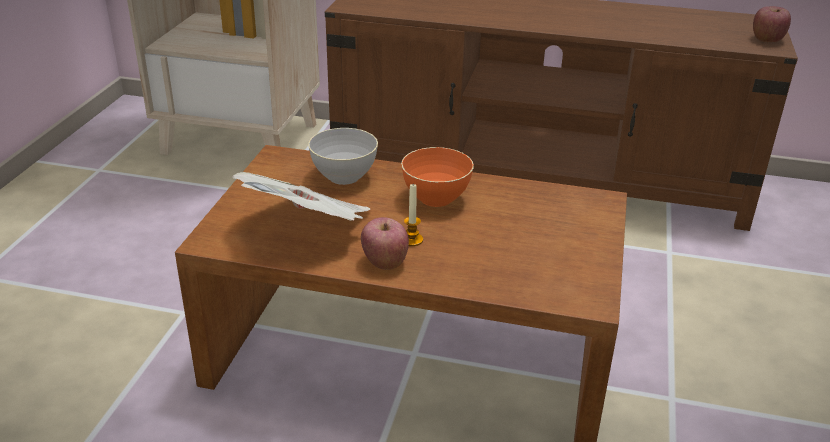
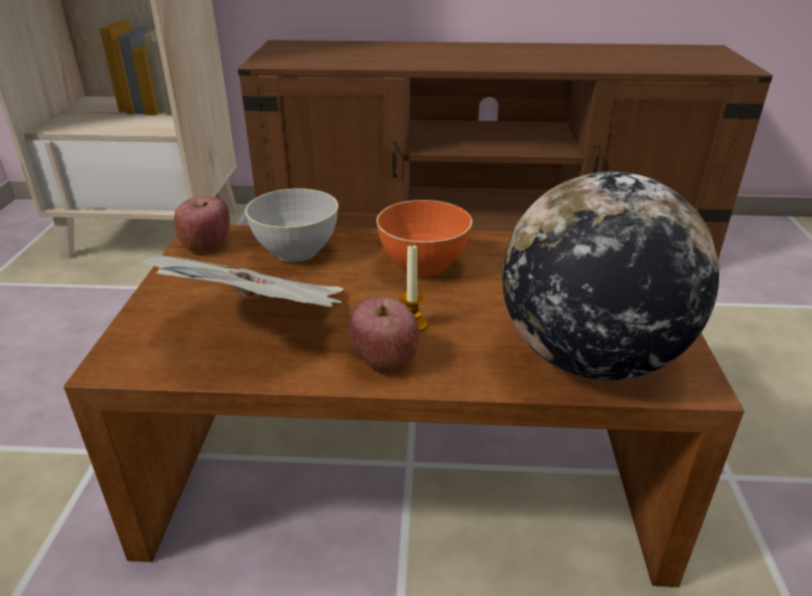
camera: 10 degrees left, 0 degrees up
apple [753,6,791,42] -> apple moved to [174,196,230,252]
none -> globe [502,172,719,380]

